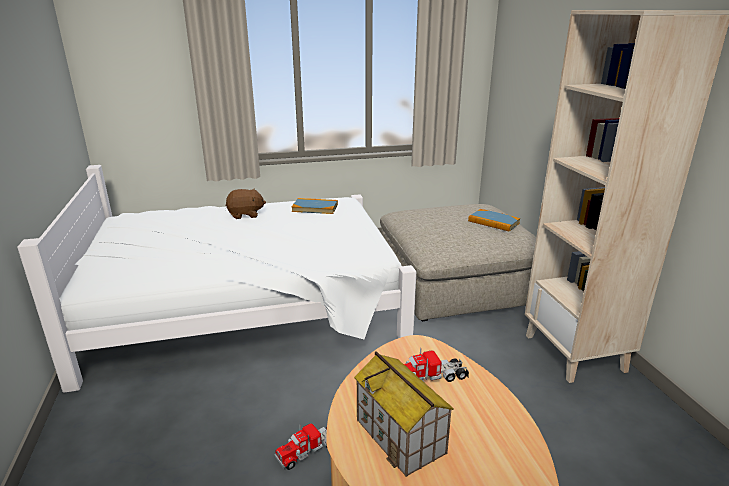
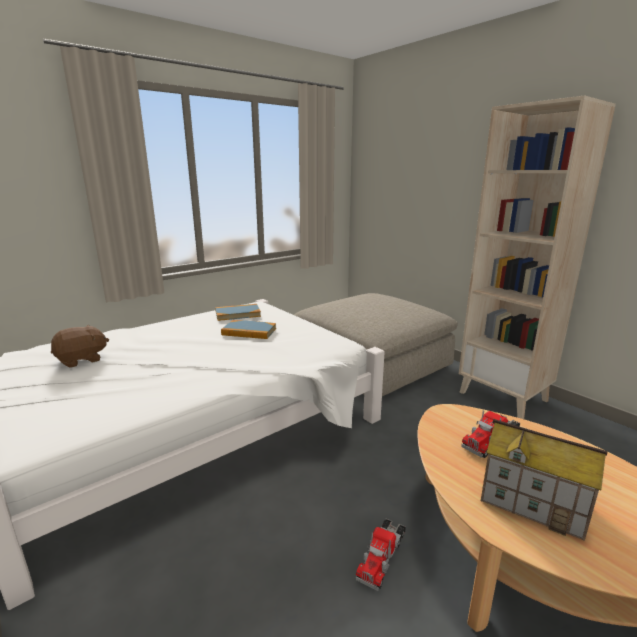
camera: 25 degrees left, 5 degrees down
brown plush toy [225,189,266,219] -> brown plush toy moved to [51,325,109,368]
book [468,209,521,232] -> book moved to [221,320,276,339]

